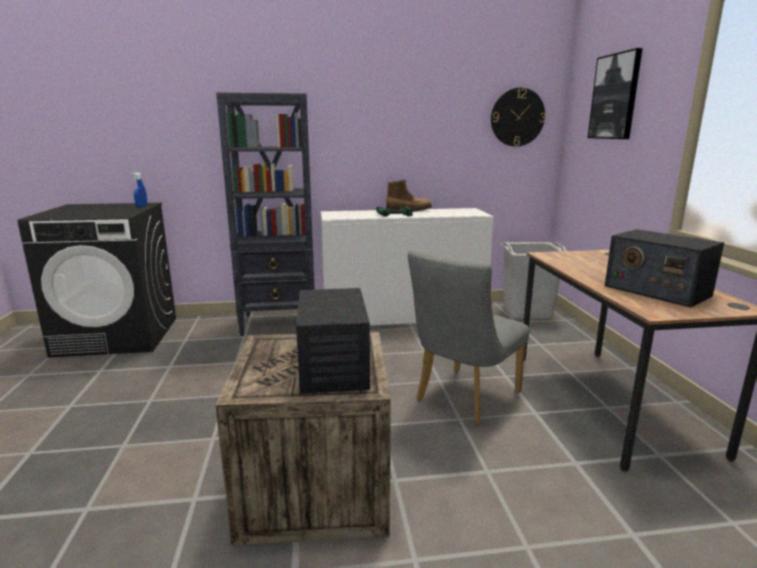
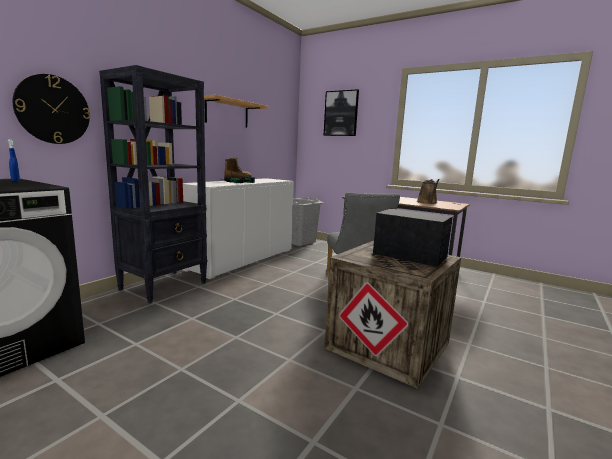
camera: 50 degrees left, 5 degrees down
wall clock [491,88,546,147] -> wall clock moved to [13,74,90,144]
radio [605,229,724,308] -> brown watering can [417,179,440,204]
none -> shelf [204,94,268,128]

